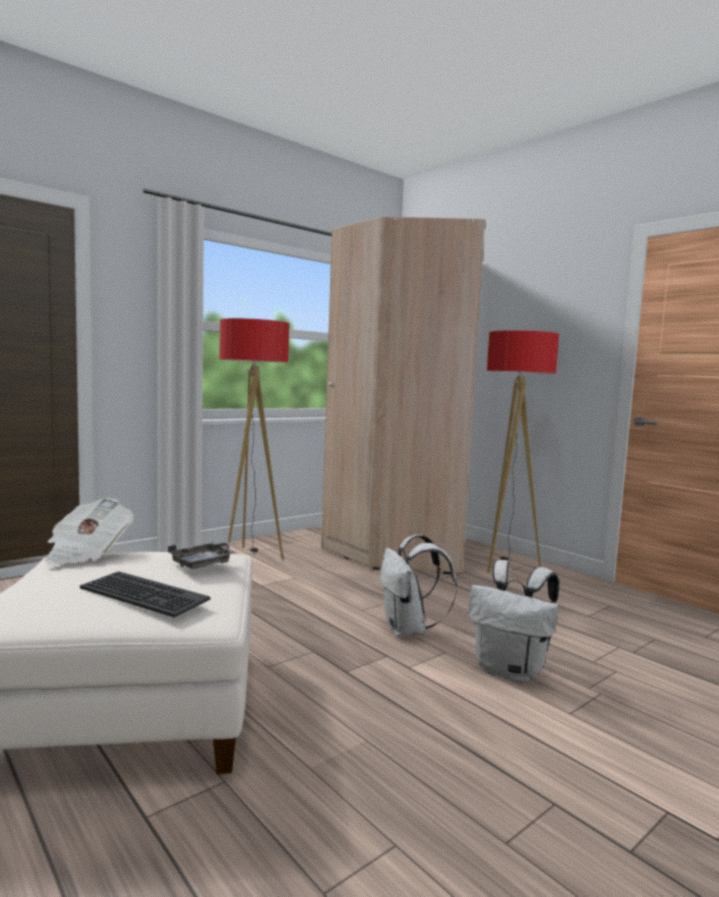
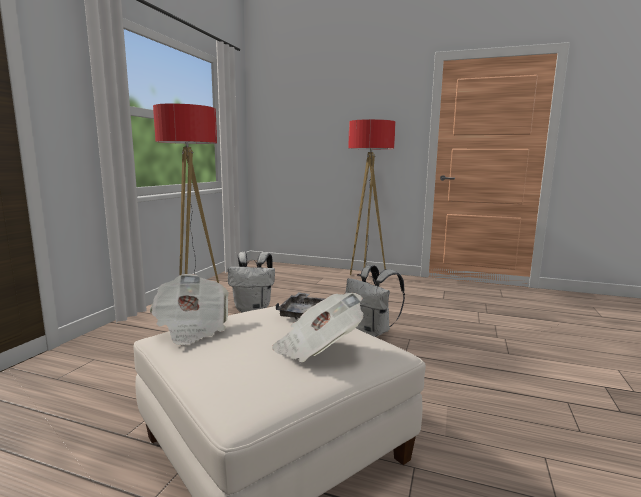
camera: 30 degrees left, 5 degrees up
keyboard [80,571,211,617] -> newspaper [272,293,364,362]
beige wardrobe [321,217,485,574] -> none
white backpack [468,560,559,683] -> white backpack moved to [228,252,275,312]

